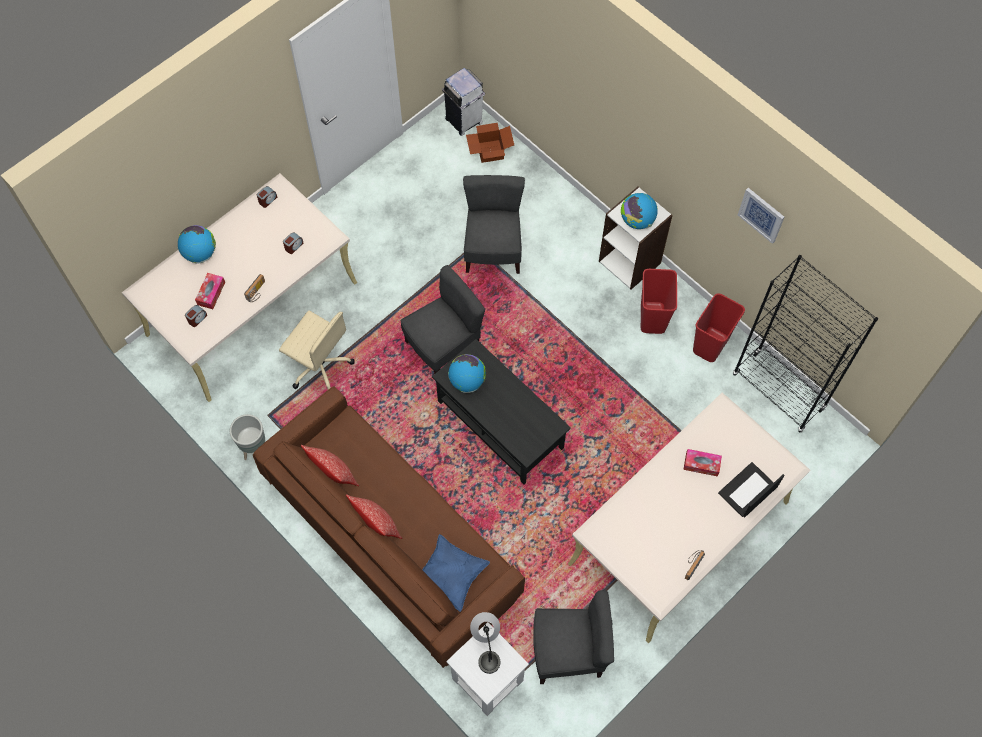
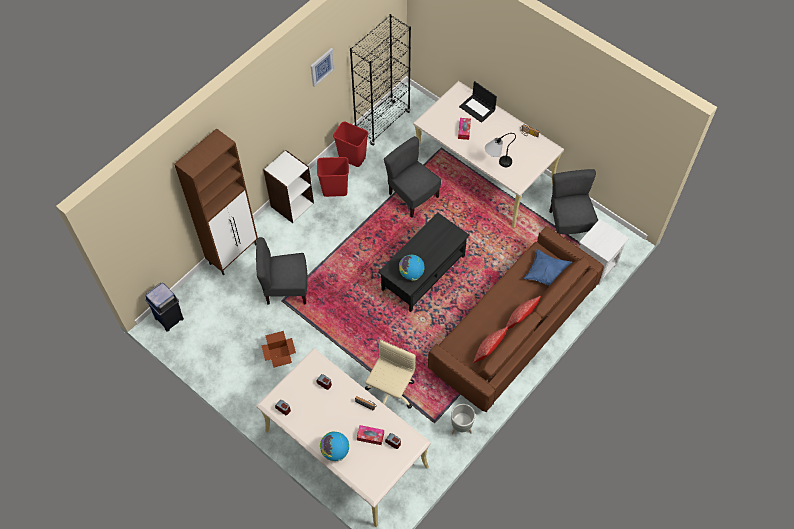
camera: 95 degrees left, 5 degrees down
grey chair [401,265,485,374] -> grey chair moved to [384,136,441,218]
white trash can [442,68,485,136] -> blue trash can [145,283,184,332]
cardboard box [466,123,514,163] -> cardboard box moved to [261,331,296,368]
table lamp [470,612,500,674] -> table lamp moved to [485,133,516,167]
globe [621,193,658,229] -> none
none -> brown cabinet [174,128,258,275]

